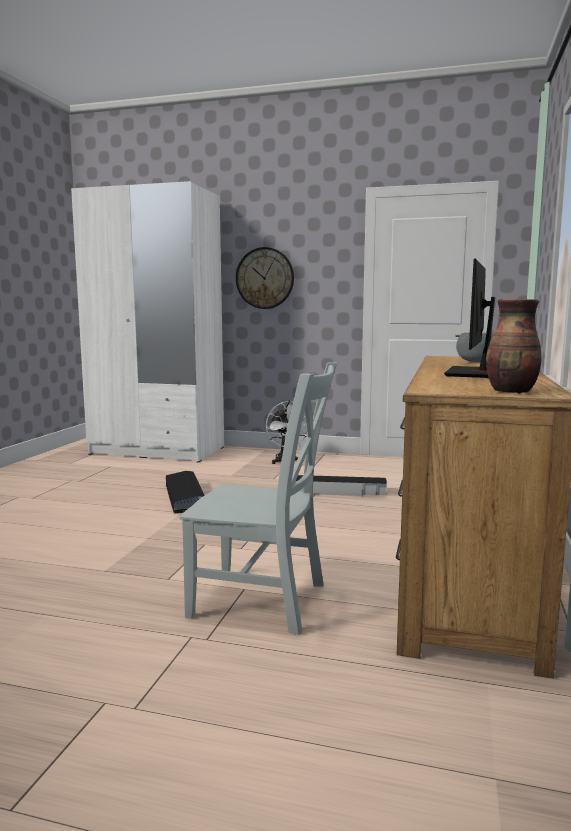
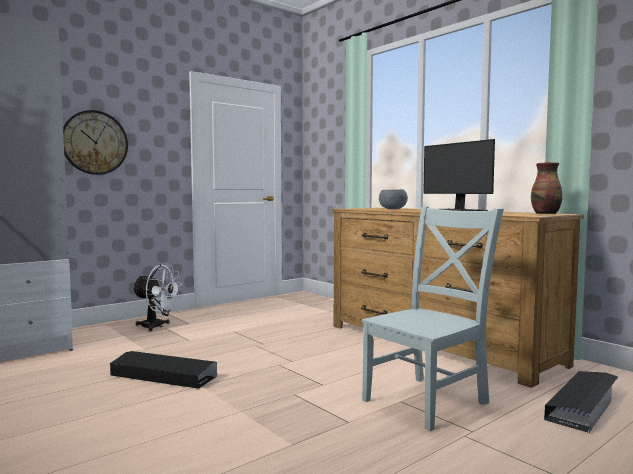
camera: 55 degrees left, 5 degrees down
black storage box [296,475,387,496] -> black storage box moved to [544,371,618,433]

